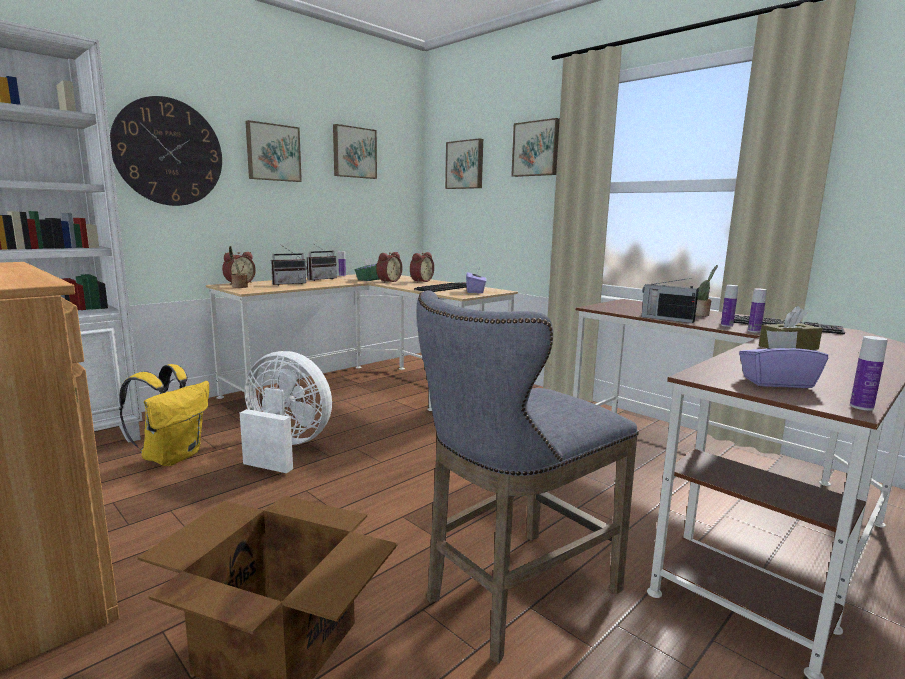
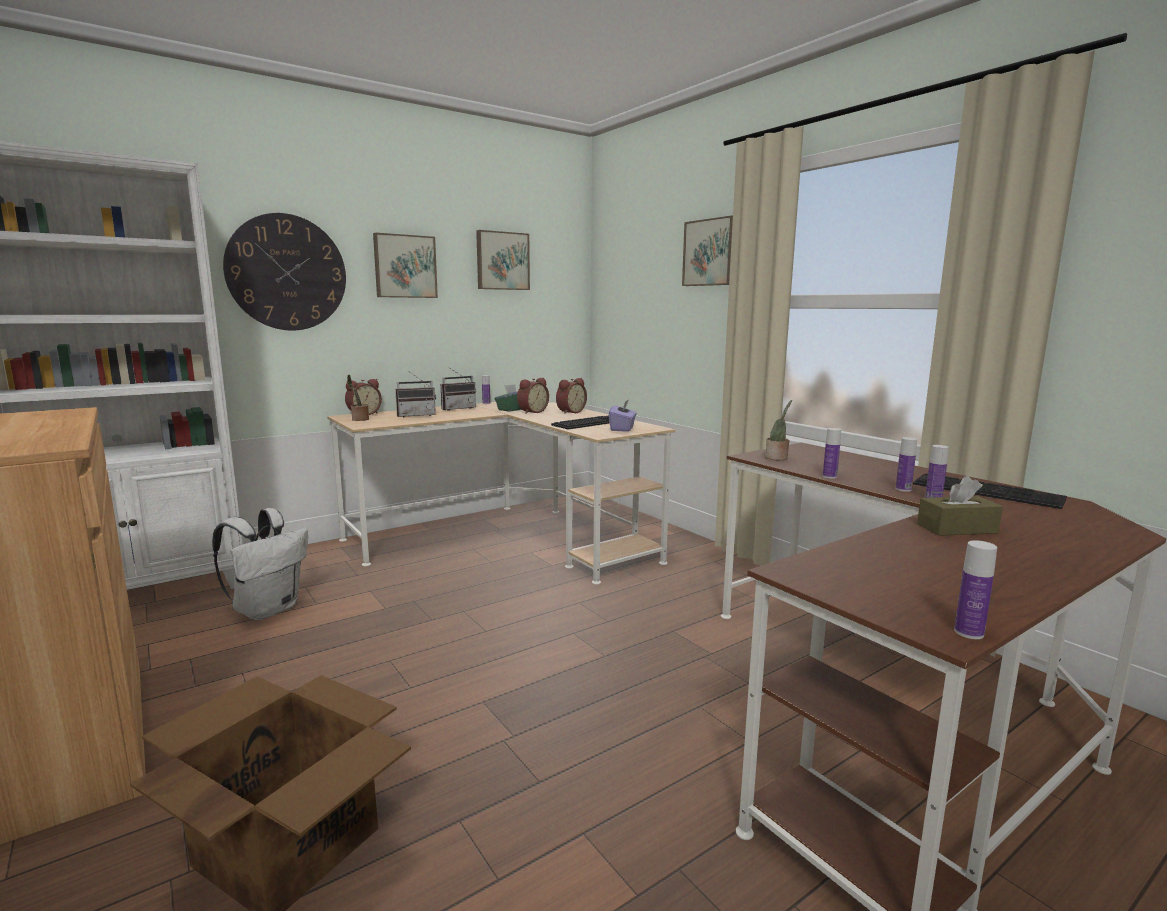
camera: 10 degrees right, 0 degrees up
yellow backpack [119,364,209,466] -> white backpack [212,508,308,620]
white fan [240,351,332,473] -> none
grey stool [417,290,639,664] -> none
picture [445,138,483,189] -> none
radio [642,278,699,323] -> bottle [823,428,841,479]
potted plant [695,265,718,316] -> potted plant moved to [765,400,792,460]
purple tissue box [739,330,828,388] -> none

